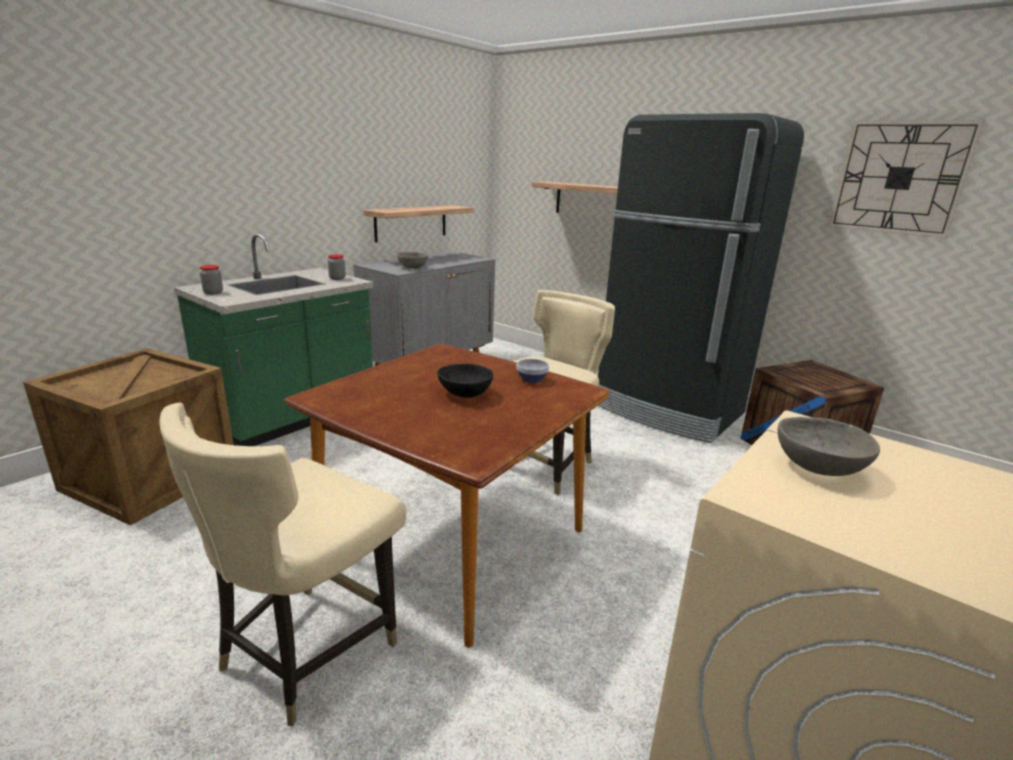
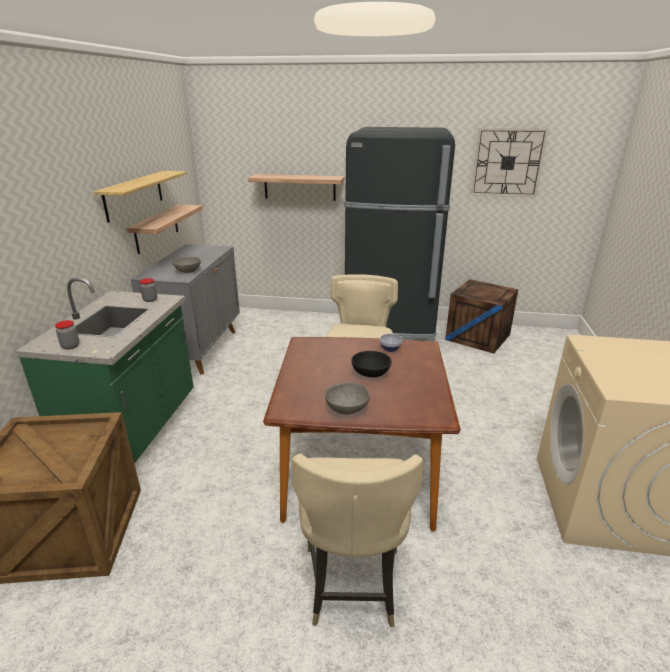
camera: 30 degrees left, 5 degrees up
grey bowl [778,417,880,476] -> grey bowl moved to [325,382,370,415]
none -> shelf [93,171,187,223]

